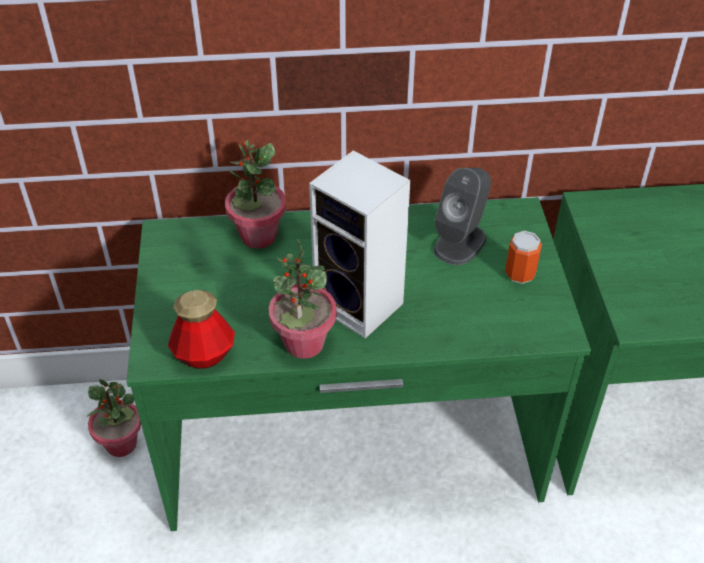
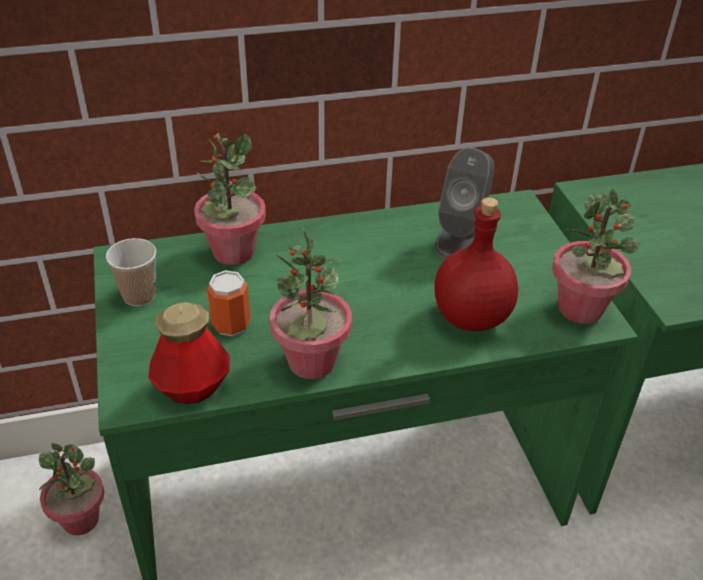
camera: 10 degrees left, 5 degrees down
speaker [309,150,410,339] -> none
can [505,231,542,284] -> can moved to [207,270,250,336]
none -> cup [106,238,156,306]
none -> red bottle [434,197,518,331]
none -> potted plant [552,189,640,324]

